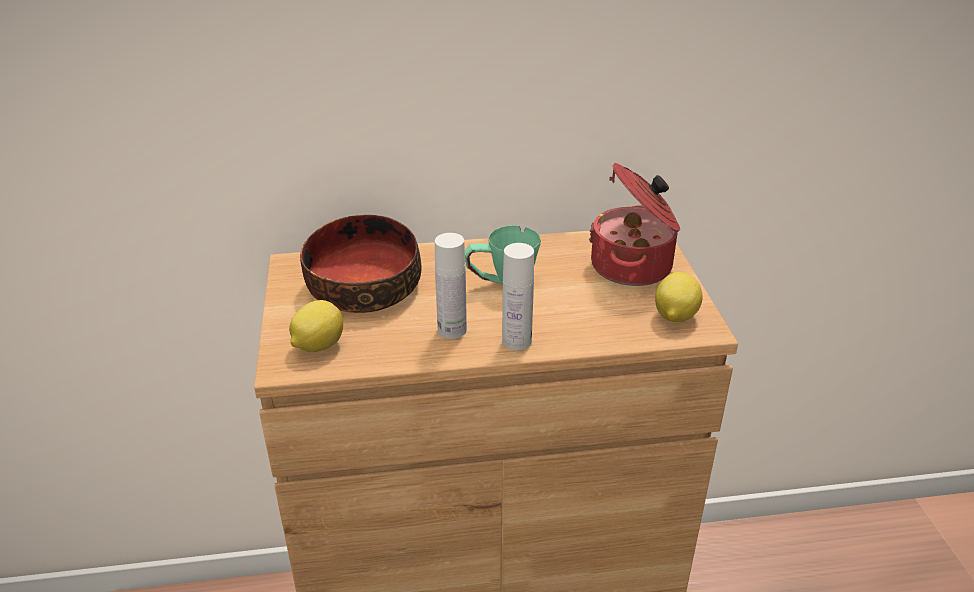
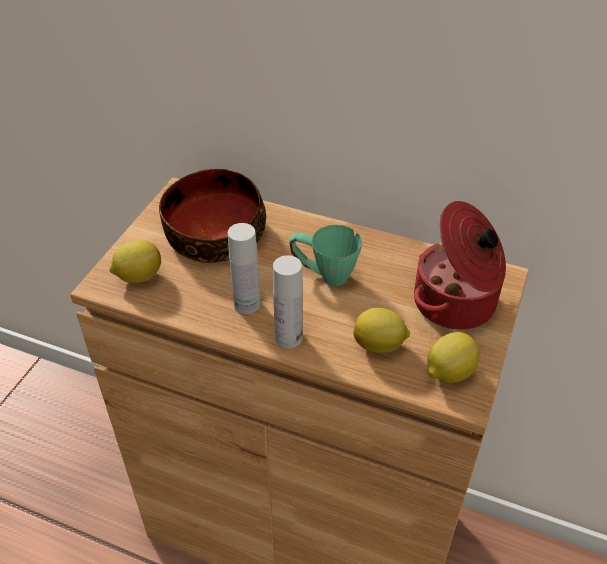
camera: 30 degrees right, 10 degrees up
none -> lemon [353,308,410,353]

